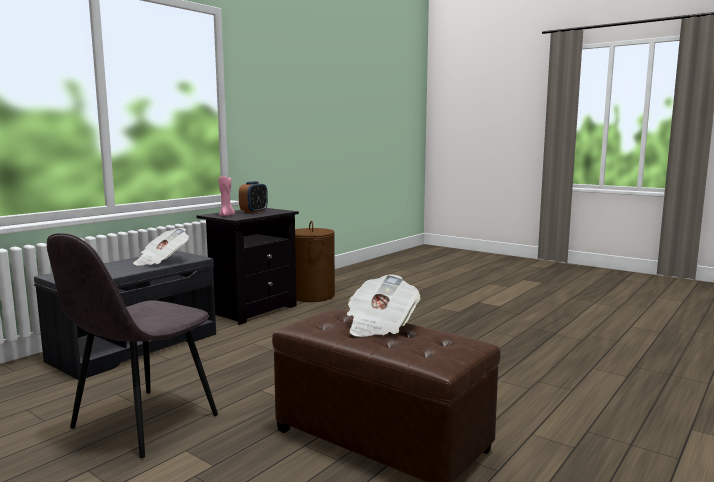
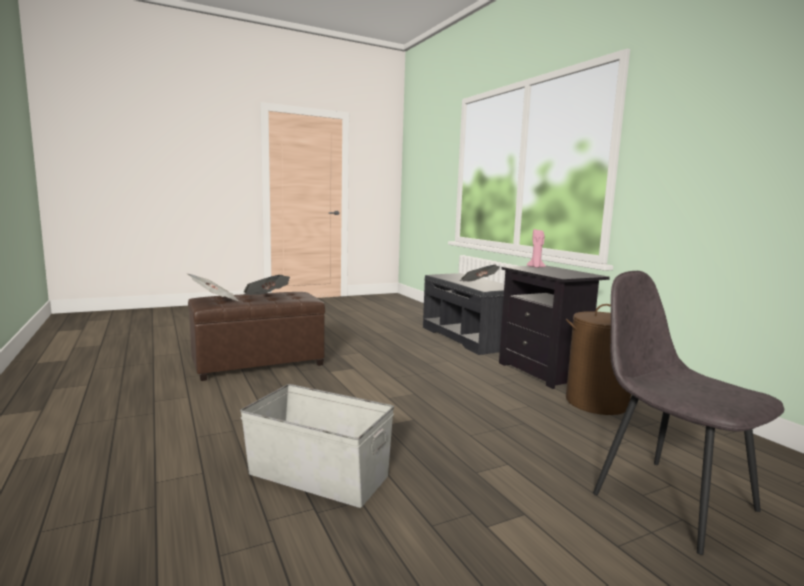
camera: 115 degrees right, 0 degrees up
grey chair [47,233,218,458] -> grey chair moved to [593,271,784,555]
alarm clock [239,181,268,213] -> none
none -> newspaper [188,274,239,301]
none -> grey storage box [240,384,394,508]

